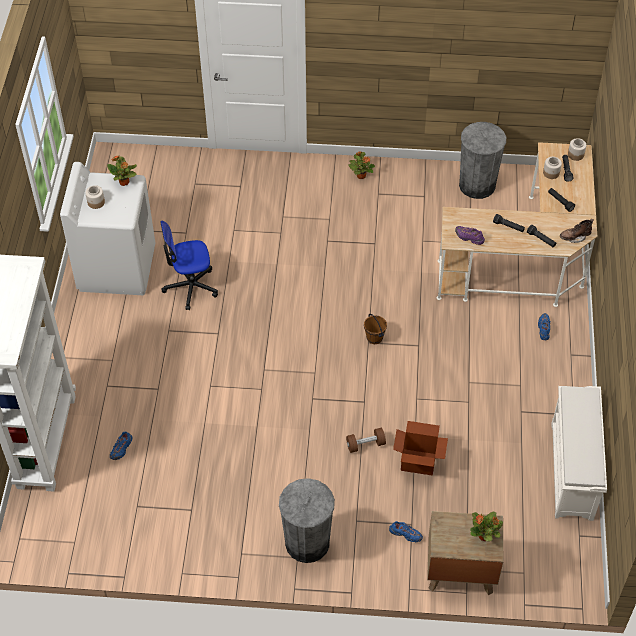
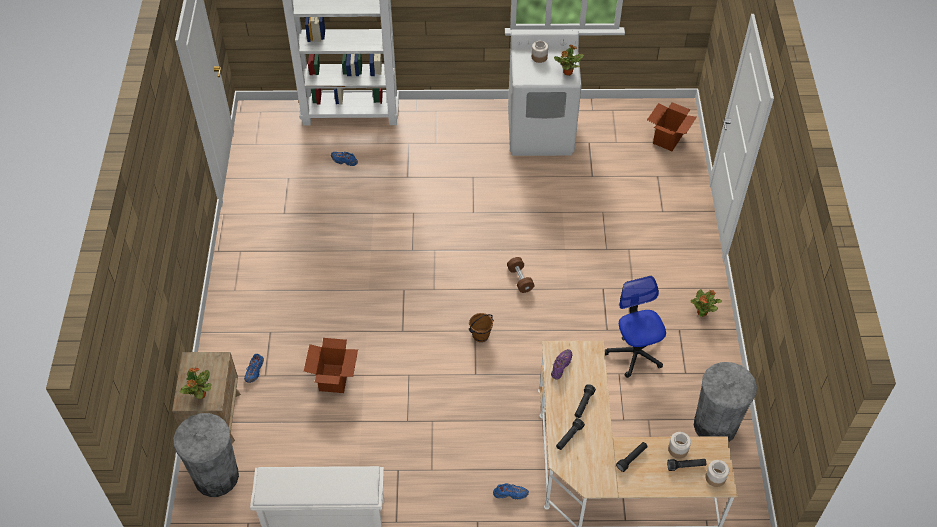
camera: 85 degrees right, 0 degrees up
office chair [160,221,218,310] -> office chair moved to [605,276,666,378]
grey trash can [279,478,335,563] -> grey trash can moved to [173,413,239,497]
brown dumbbell [346,428,386,453] -> brown dumbbell moved to [507,257,535,293]
brown boot [560,218,594,243] -> none
none -> cardboard box [647,102,697,151]

